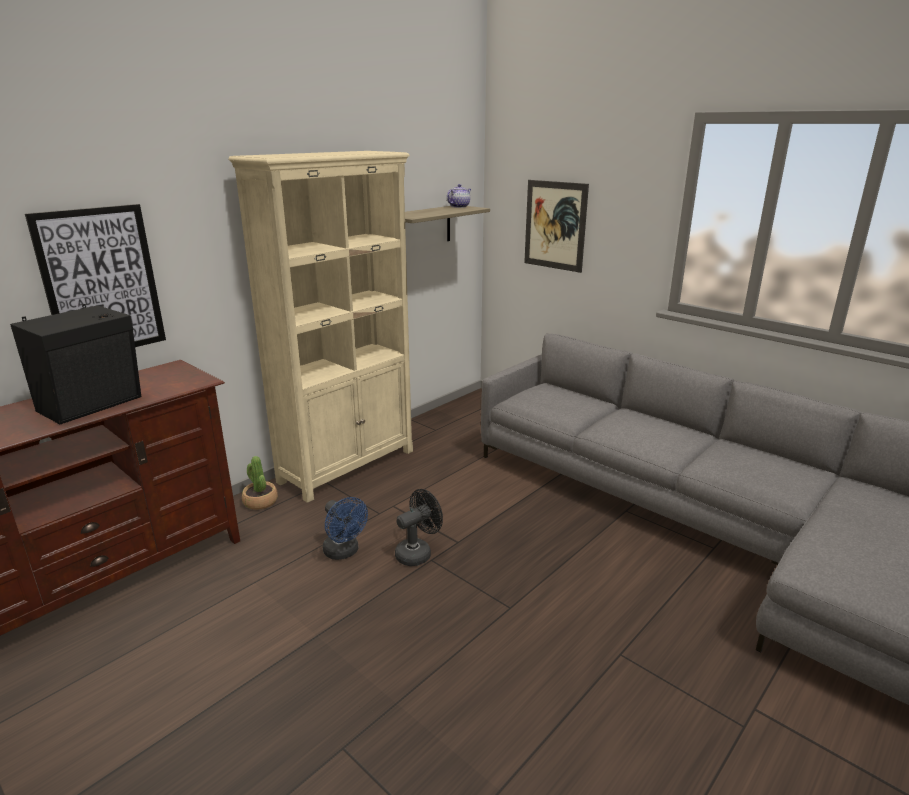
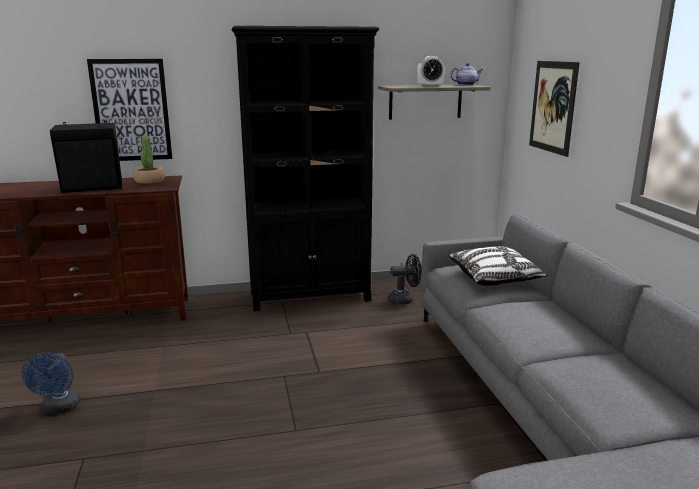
camera: 35 degrees right, 5 degrees down
beige bookcase [229,151,413,503] -> black bookcase [231,26,379,311]
potted plant [242,456,278,510] -> potted plant moved to [133,136,165,184]
blue fan [323,497,368,560] -> blue fan moved to [22,352,81,414]
black fan [395,489,443,566] -> black fan moved to [388,254,422,305]
none -> alarm clock [417,56,445,87]
none -> pillow [449,246,548,286]

